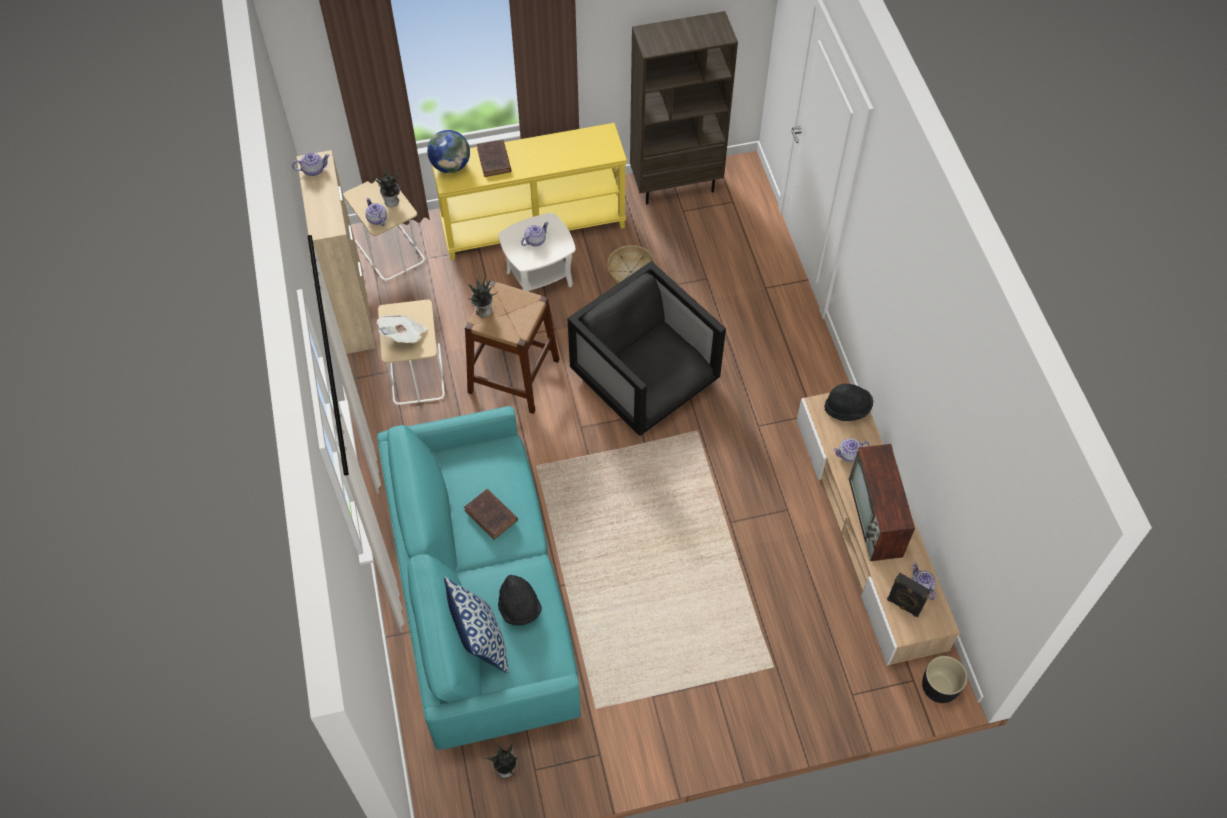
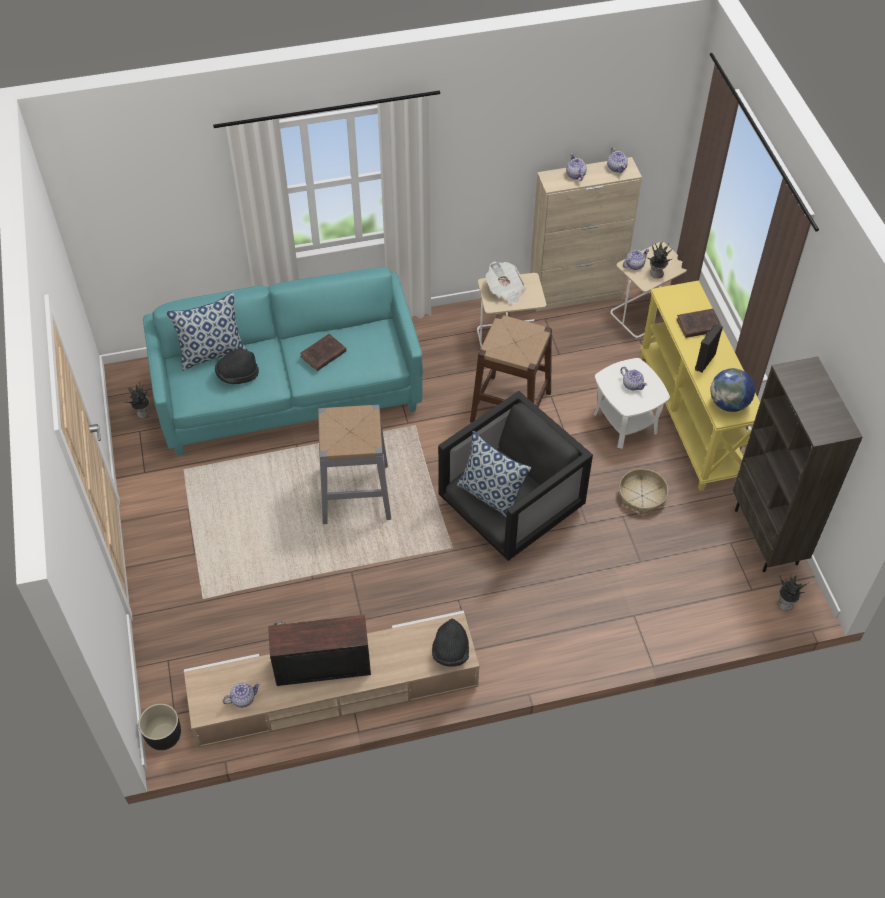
camera: 90 degrees right, 5 degrees down
globe [427,130,470,173] -> globe moved to [710,368,755,412]
potted plant [468,277,497,317] -> potted plant moved to [778,575,808,611]
teapot [833,438,869,462] -> teapot moved to [566,153,587,181]
black speaker [887,573,931,617] -> black speaker moved to [695,323,723,373]
none -> grey stool [318,405,391,524]
none -> pillow [457,431,531,517]

